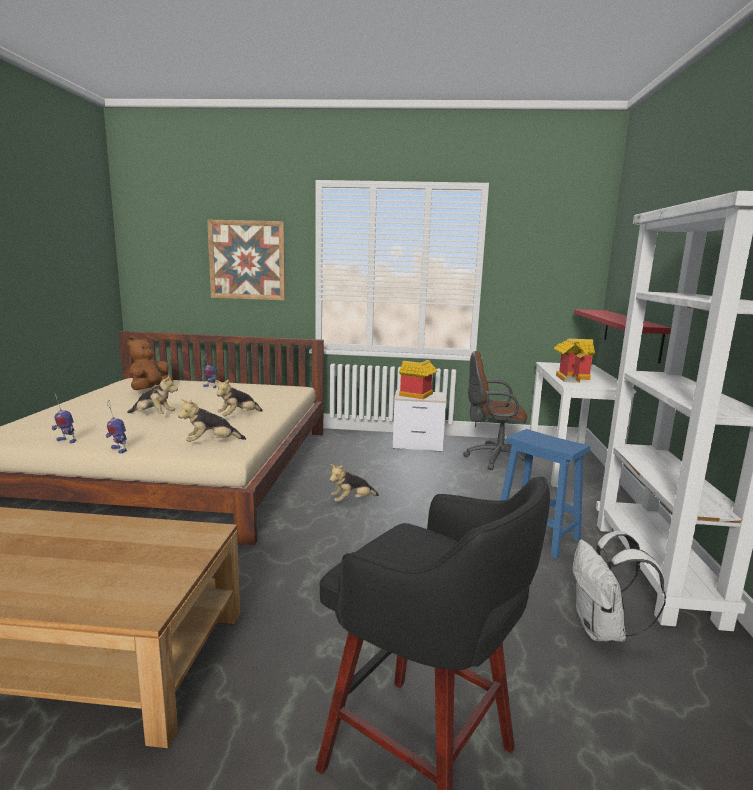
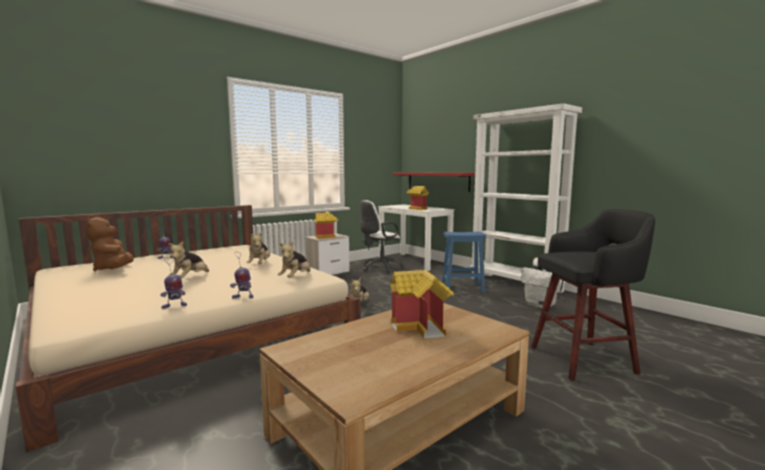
camera: 45 degrees left, 5 degrees down
plush toy [127,375,178,414] -> plush toy turned 135 degrees clockwise [168,241,209,278]
picture [207,219,285,300] -> none
brown office chair [463,351,527,470] -> white office chair [360,200,404,273]
none -> toy house [390,270,454,339]

